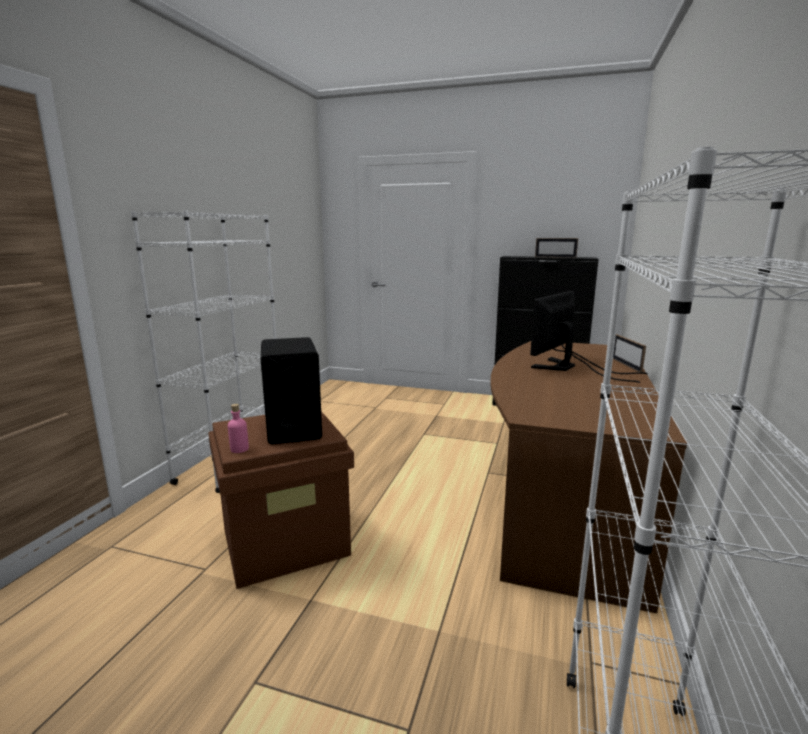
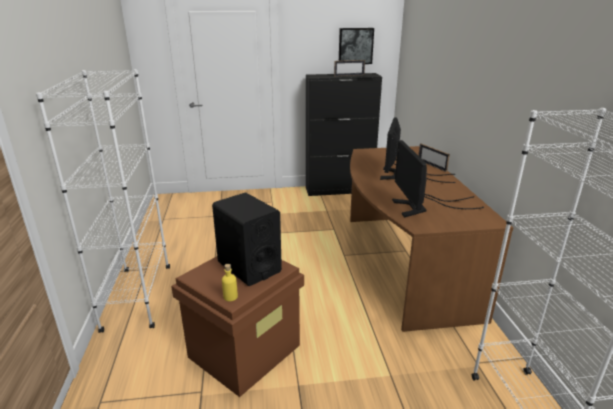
camera: 25 degrees left, 10 degrees up
pink bottle [228,404,249,453] -> yellow bottle [222,264,238,301]
none -> picture [339,28,374,64]
none -> monitor [392,140,484,218]

